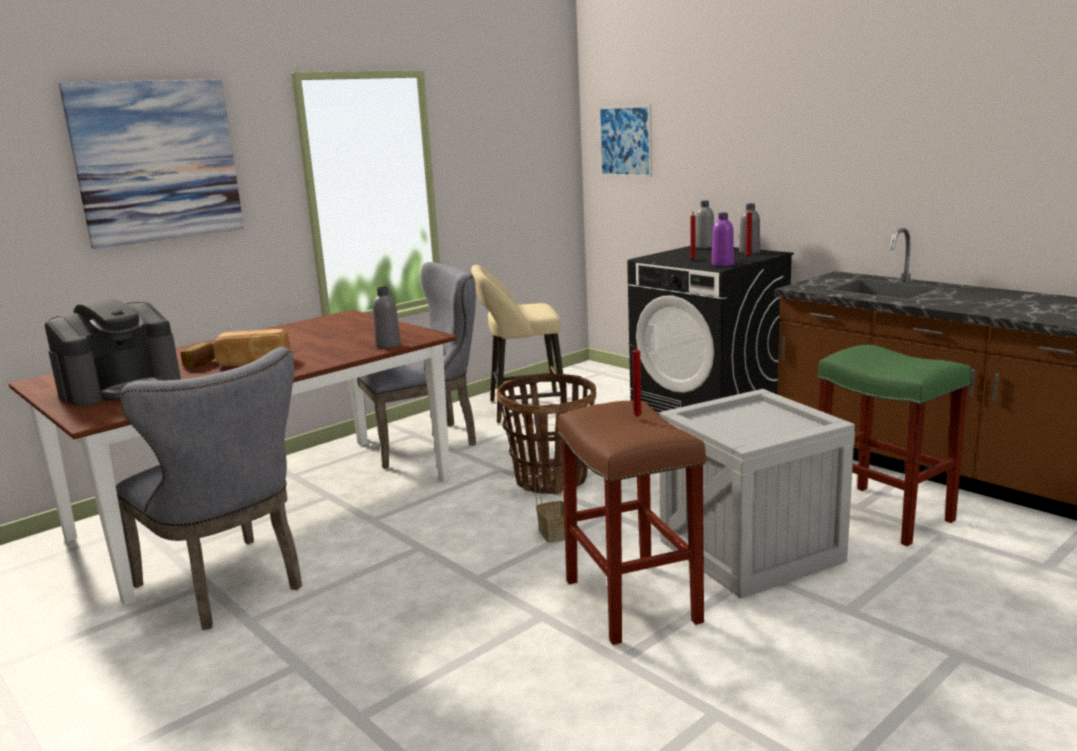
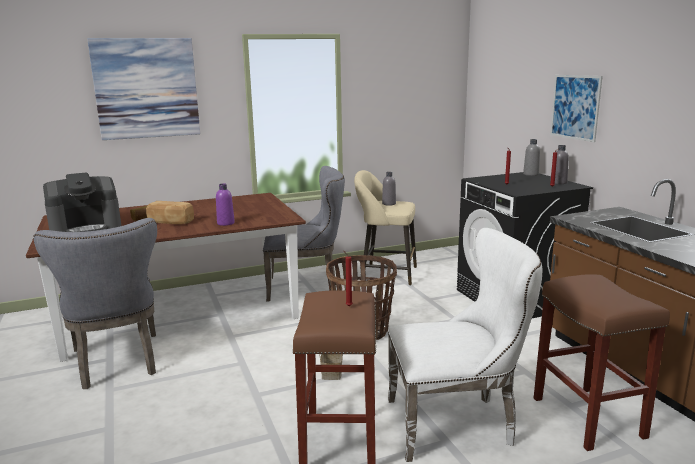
camera: 20 degrees right, 0 degrees up
grey bottle [373,287,401,348] -> grey bottle moved to [382,172,396,206]
picture [599,104,652,177] -> picture moved to [550,75,603,142]
crate [659,389,855,599] -> white chair [388,228,542,462]
purple bottle [711,213,734,267] -> purple bottle moved to [216,184,235,226]
green stool [818,345,972,546] -> brown stool [534,274,670,451]

